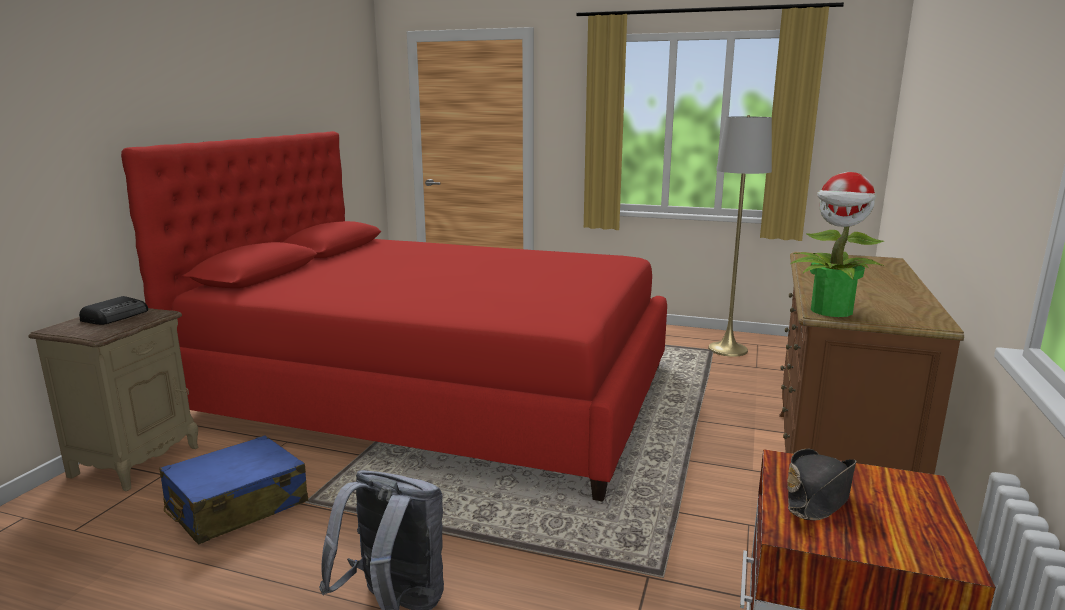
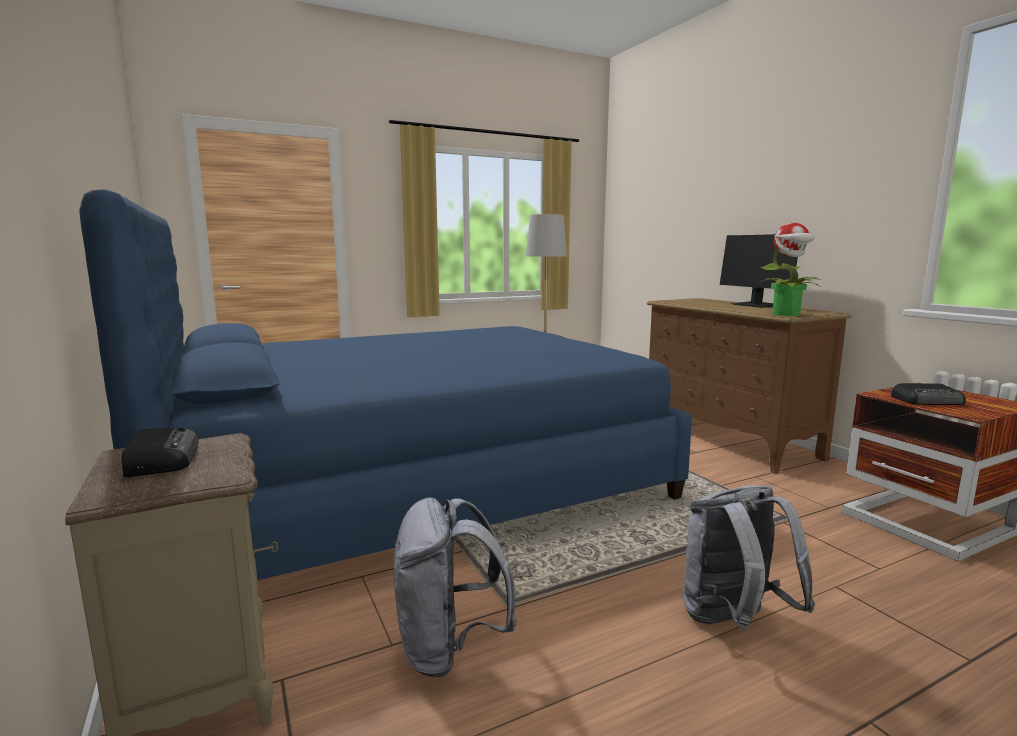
camera: 45 degrees left, 5 degrees down
red bed [121,131,667,502] -> blue bed [79,189,692,581]
blue suitcase [159,435,308,545] -> grey backpack [393,497,517,677]
black hat [787,449,856,520] -> radio [891,383,966,405]
none -> monitor [720,234,798,308]

